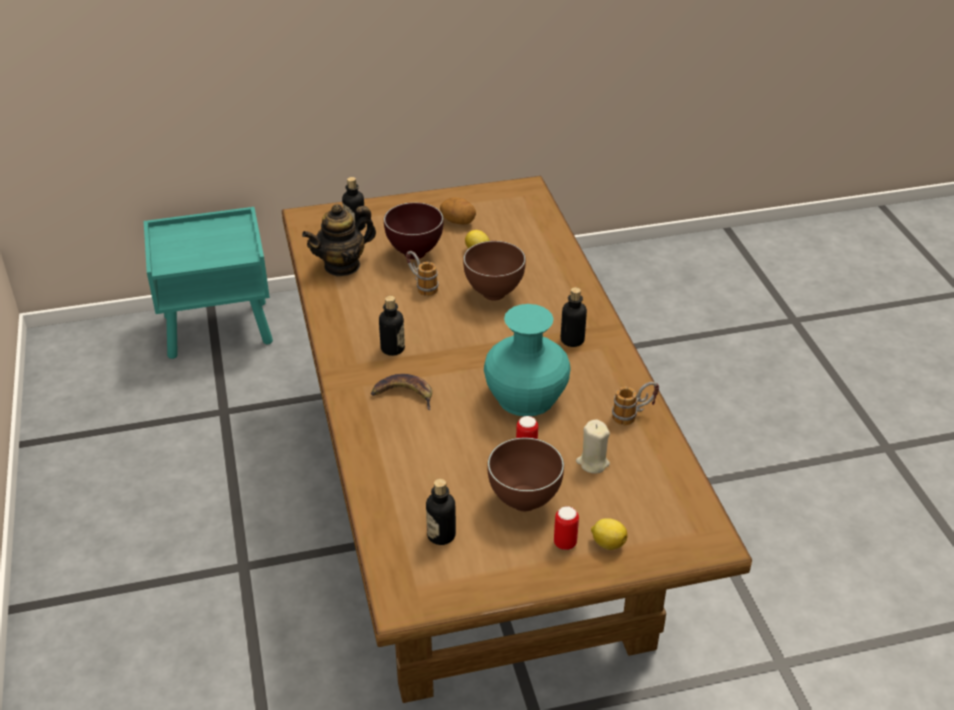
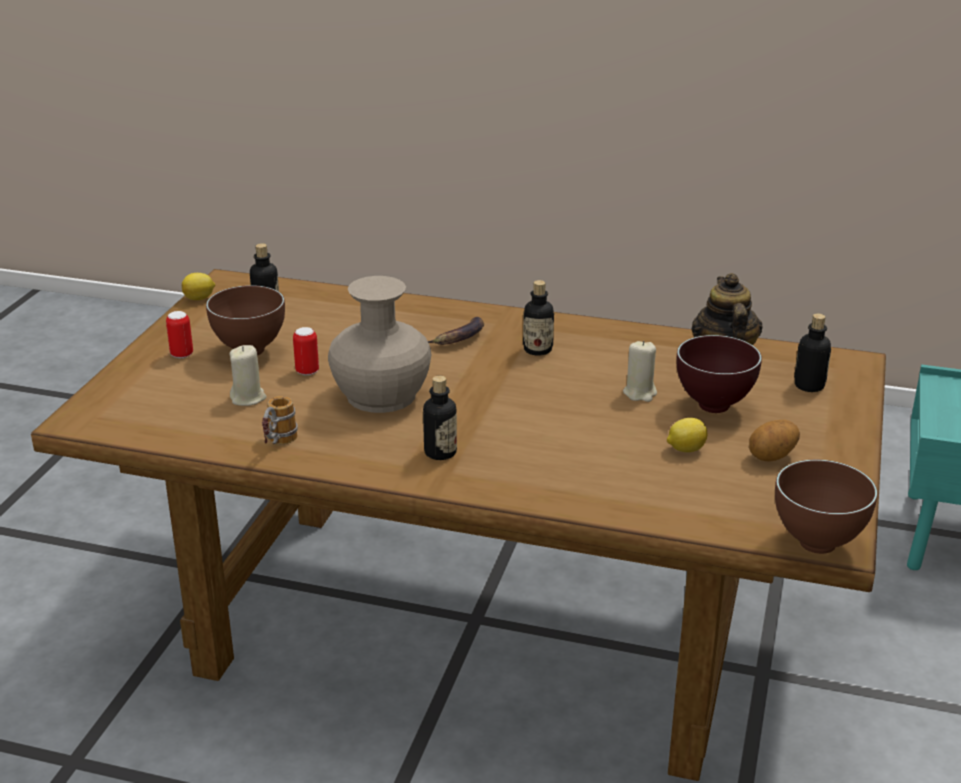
camera: 120 degrees right, 10 degrees down
mug [406,251,439,296] -> beige candle [623,341,657,402]
brown bowl [463,241,526,301] -> brown bowl moved to [775,460,878,554]
turquoise vase [484,304,571,416] -> beige vase [328,276,431,413]
lemon [591,518,627,550] -> lemon moved to [182,273,215,300]

